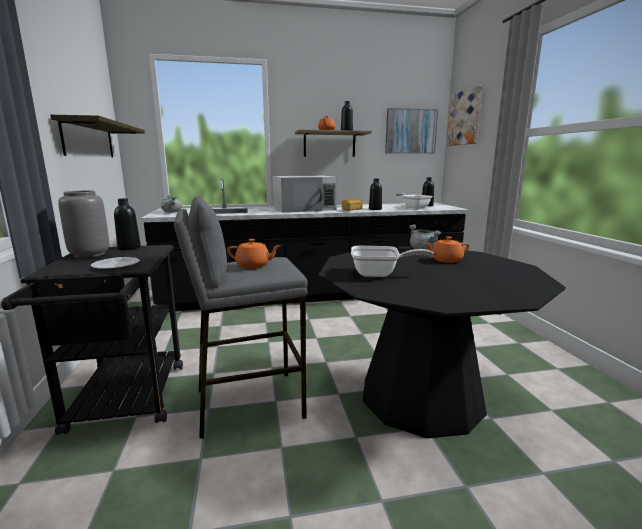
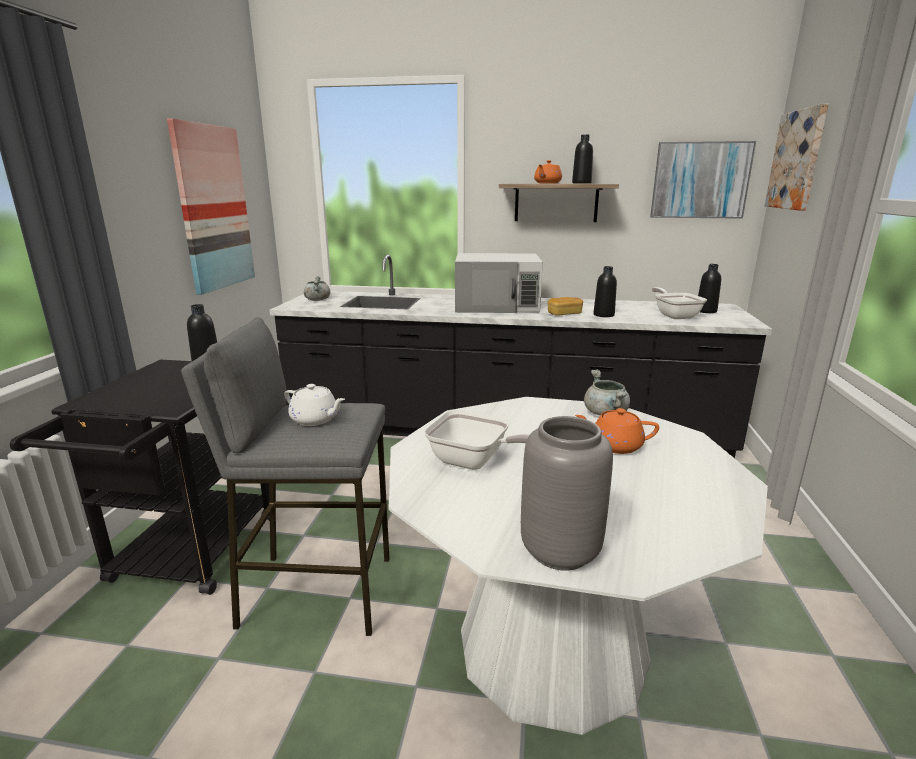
camera: 20 degrees right, 5 degrees up
shelf [50,115,145,157] -> picture [167,118,255,295]
grey vase [58,190,109,258] -> grey vase moved to [521,416,613,571]
plate [91,257,140,270] -> none
orange teapot [227,239,281,268] -> white teapot [284,384,345,426]
black dining table [318,246,566,438] -> white dining table [389,397,768,735]

